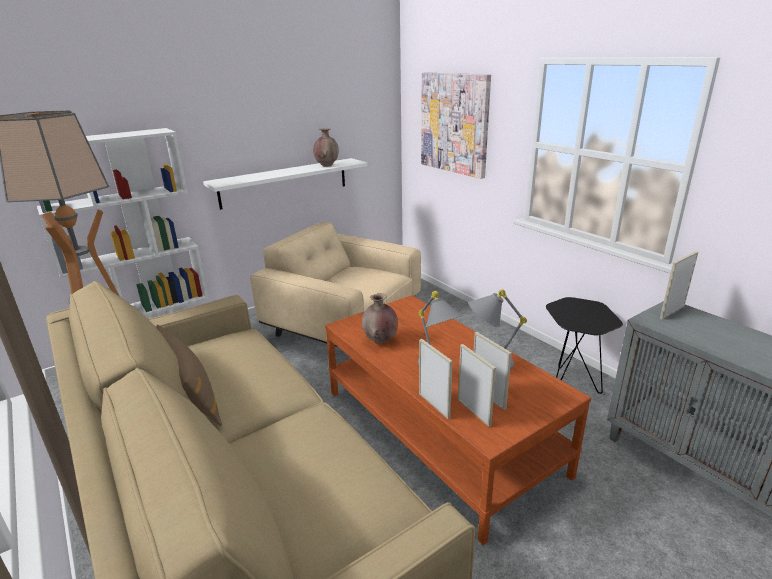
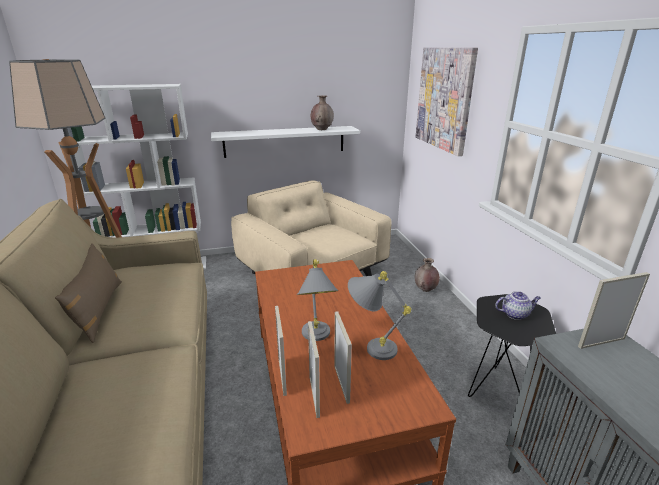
camera: 20 degrees right, 0 degrees up
brown vase [362,293,398,344] -> brown vase moved to [415,258,440,292]
none -> teapot [495,292,541,320]

